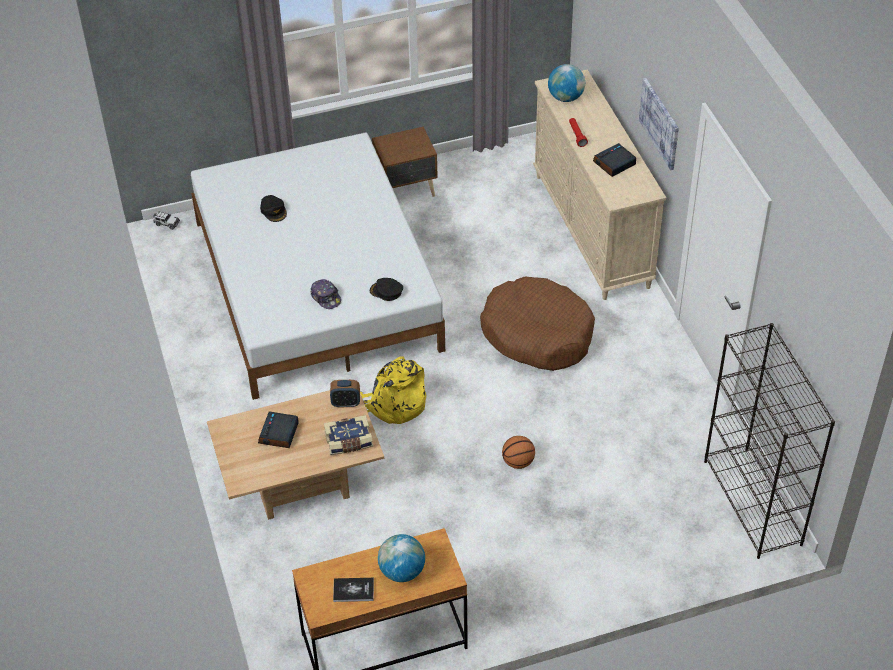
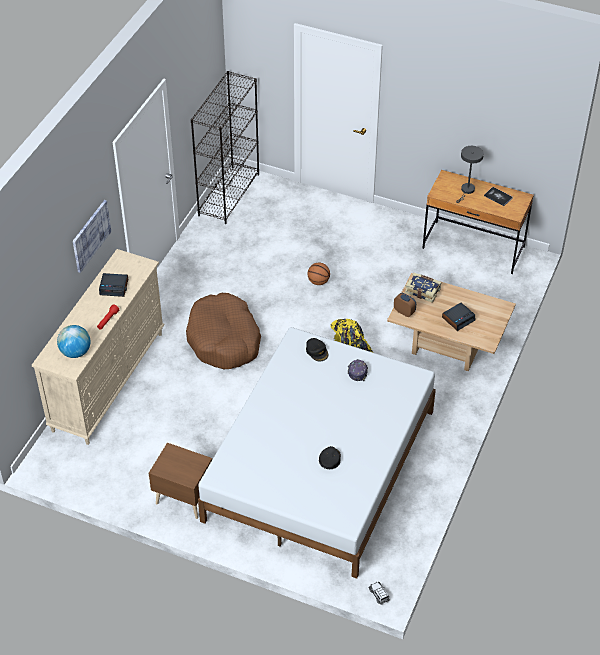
camera: 140 degrees left, 0 degrees up
globe [378,534,425,582] -> grey table lamp [456,146,484,203]

